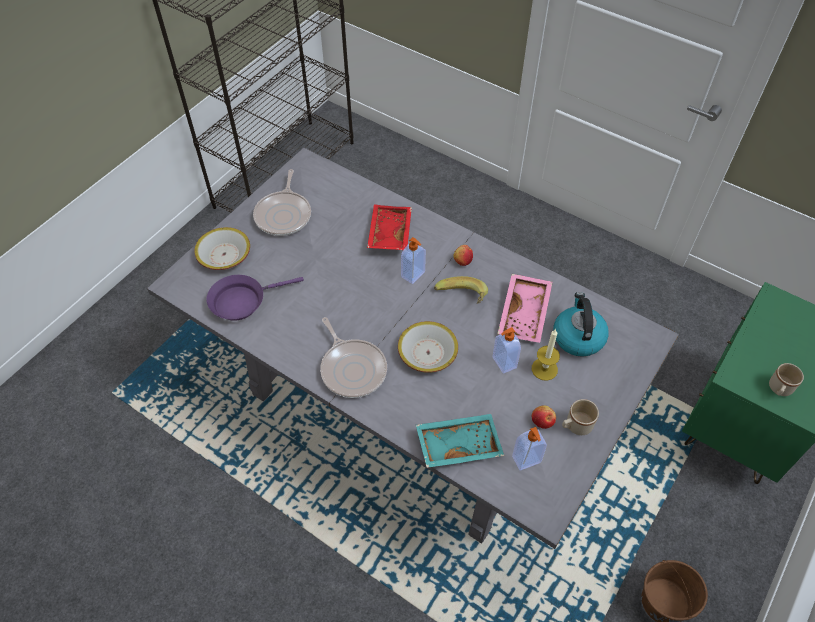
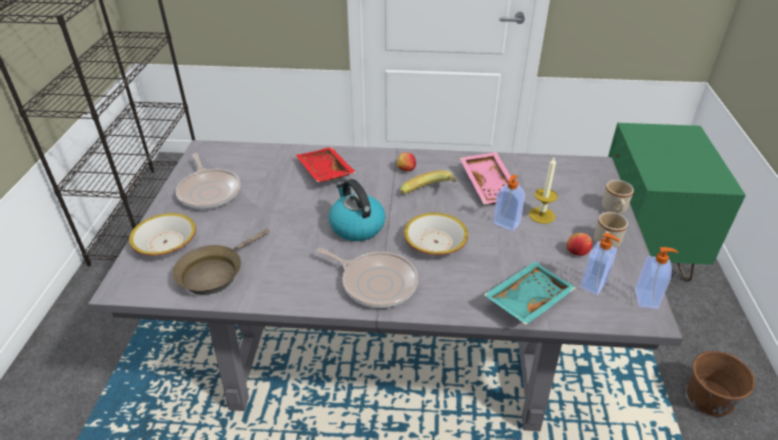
camera: 30 degrees left, 15 degrees down
purple frying pan [206,275,304,321] -> brown frying pan [172,229,270,295]
soap dispenser [401,237,426,284] -> soap dispenser moved to [635,247,678,309]
kettle [553,292,609,357] -> kettle moved to [329,179,385,241]
beige mug [769,363,804,396] -> beige mug moved to [602,180,634,214]

